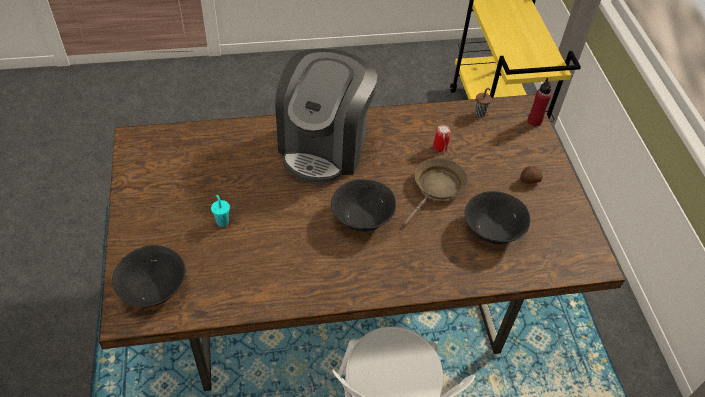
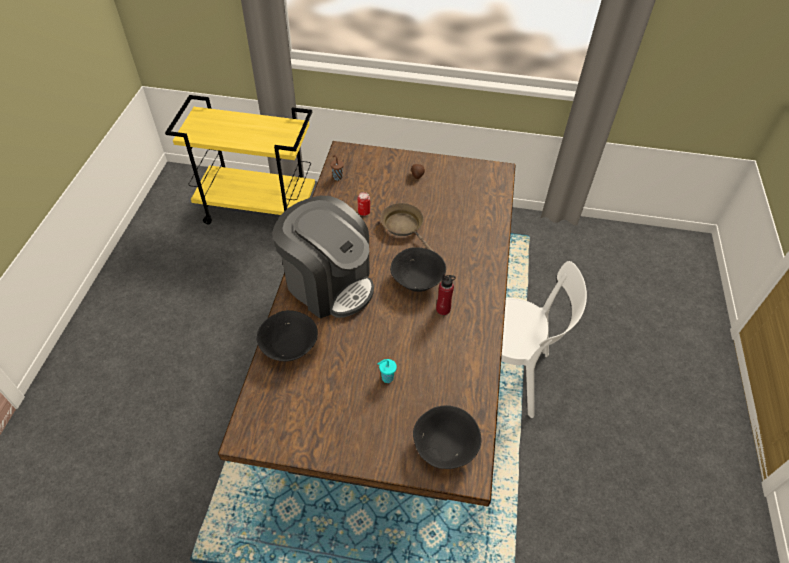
camera: 70 degrees left, 0 degrees up
black bowl [465,191,530,244] -> black bowl moved to [257,310,318,361]
red bottle [528,78,552,126] -> red bottle moved to [436,274,456,315]

